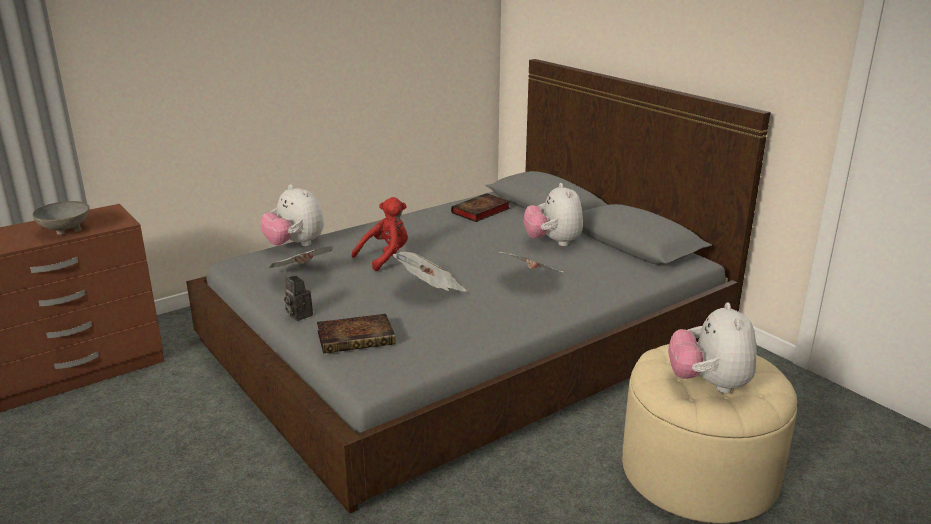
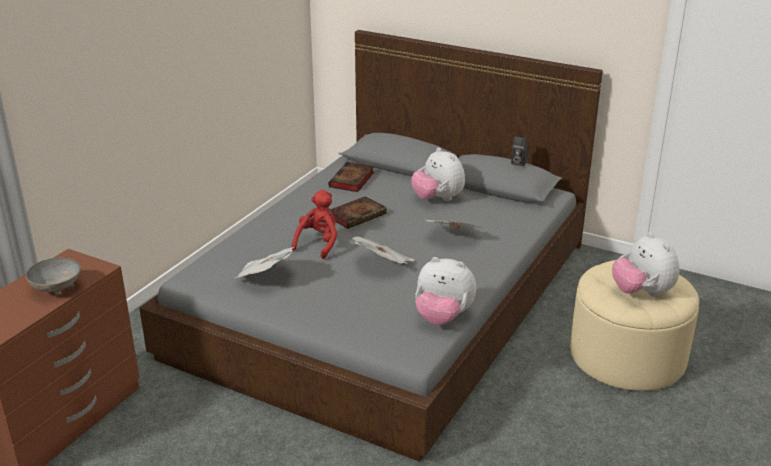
camera: 25 degrees left, 5 degrees up
plush toy [260,184,324,246] -> plush toy moved to [415,257,476,325]
camera [284,276,313,321] -> camera moved to [511,135,529,166]
book [317,314,395,353] -> book moved to [331,196,387,229]

